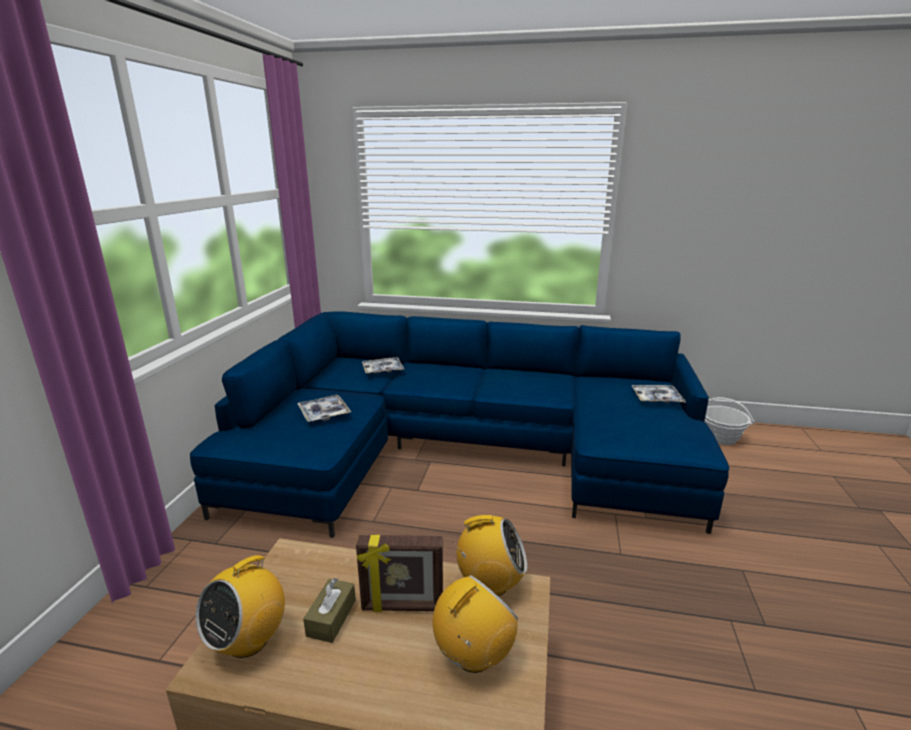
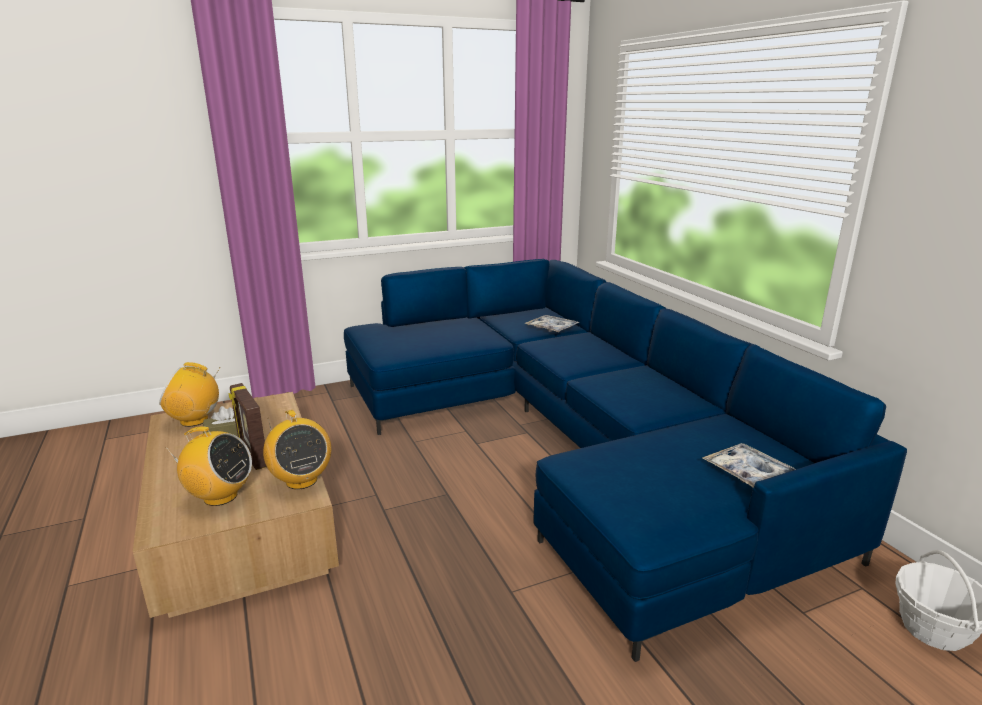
camera: 55 degrees right, 0 degrees up
tray [297,395,351,422] -> none

